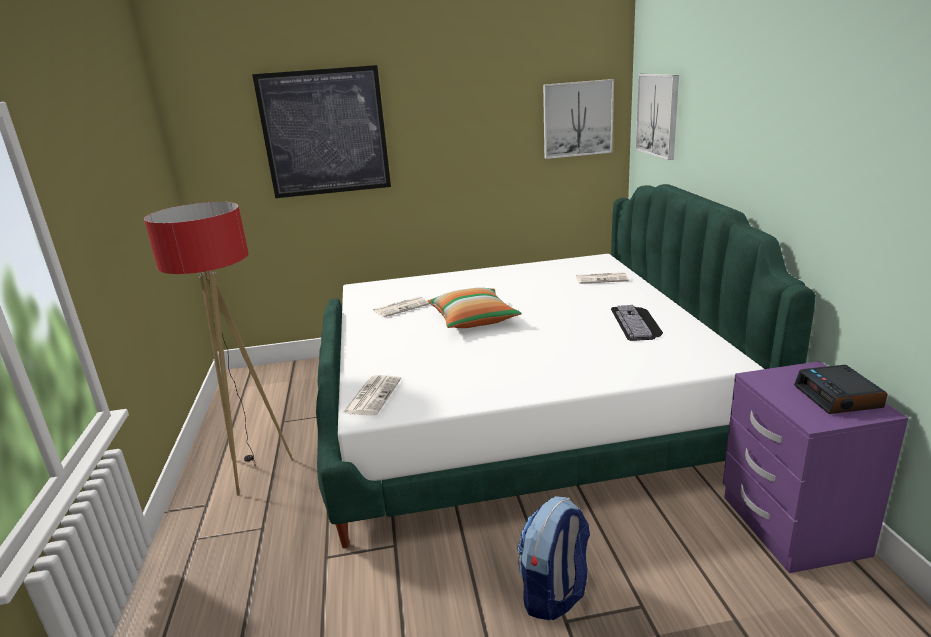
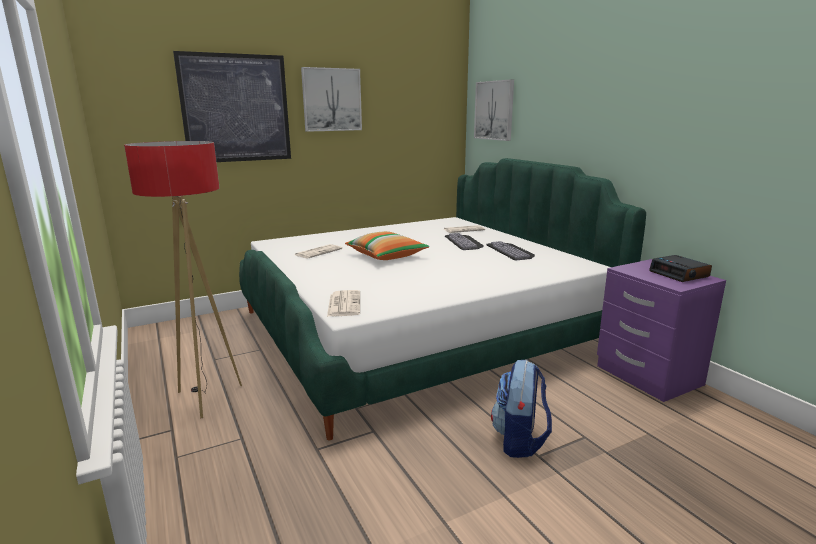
camera: 20 degrees left, 5 degrees down
picture [543,79,614,159] -> picture moved to [301,67,362,132]
none -> keyboard [445,233,484,250]

